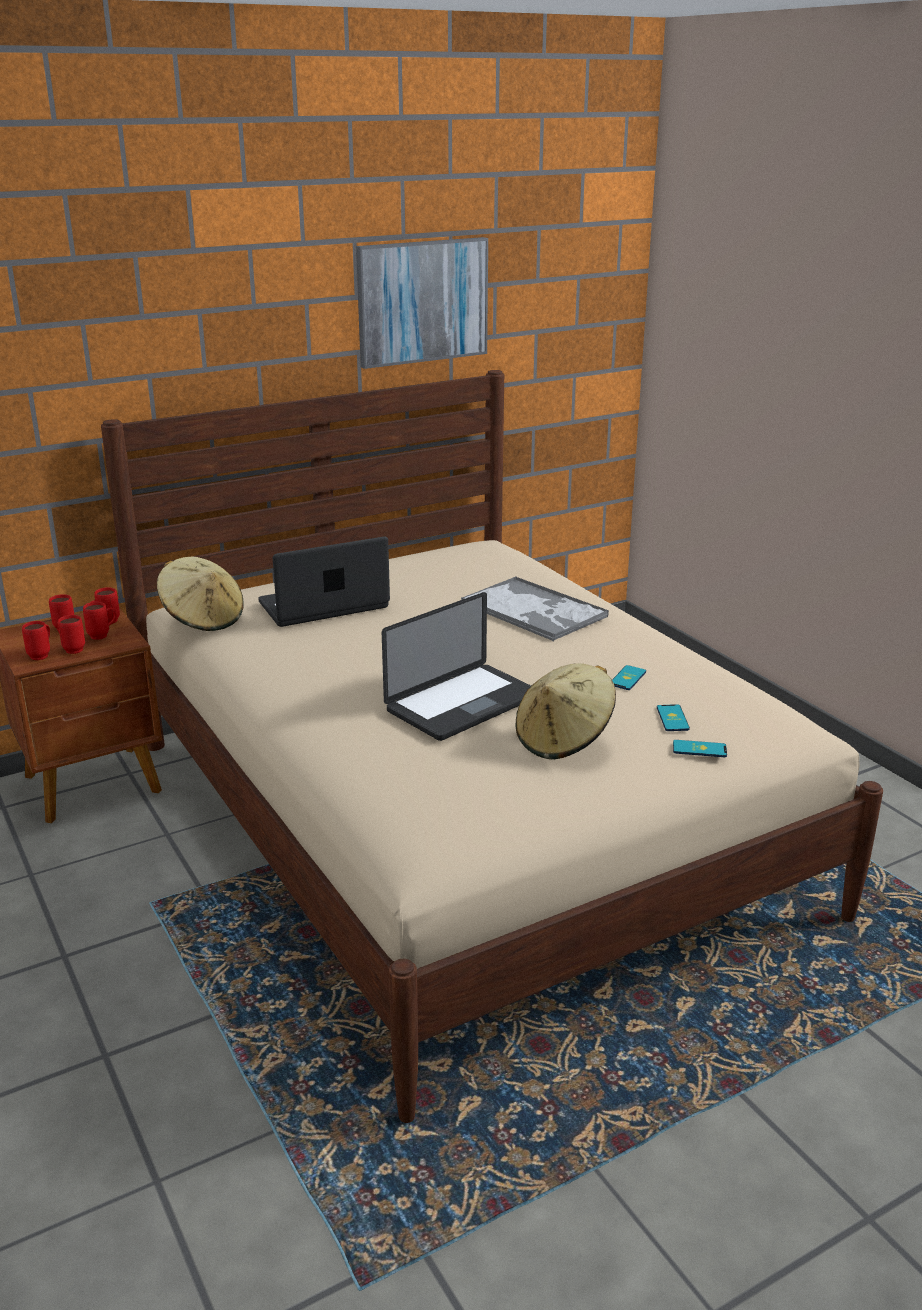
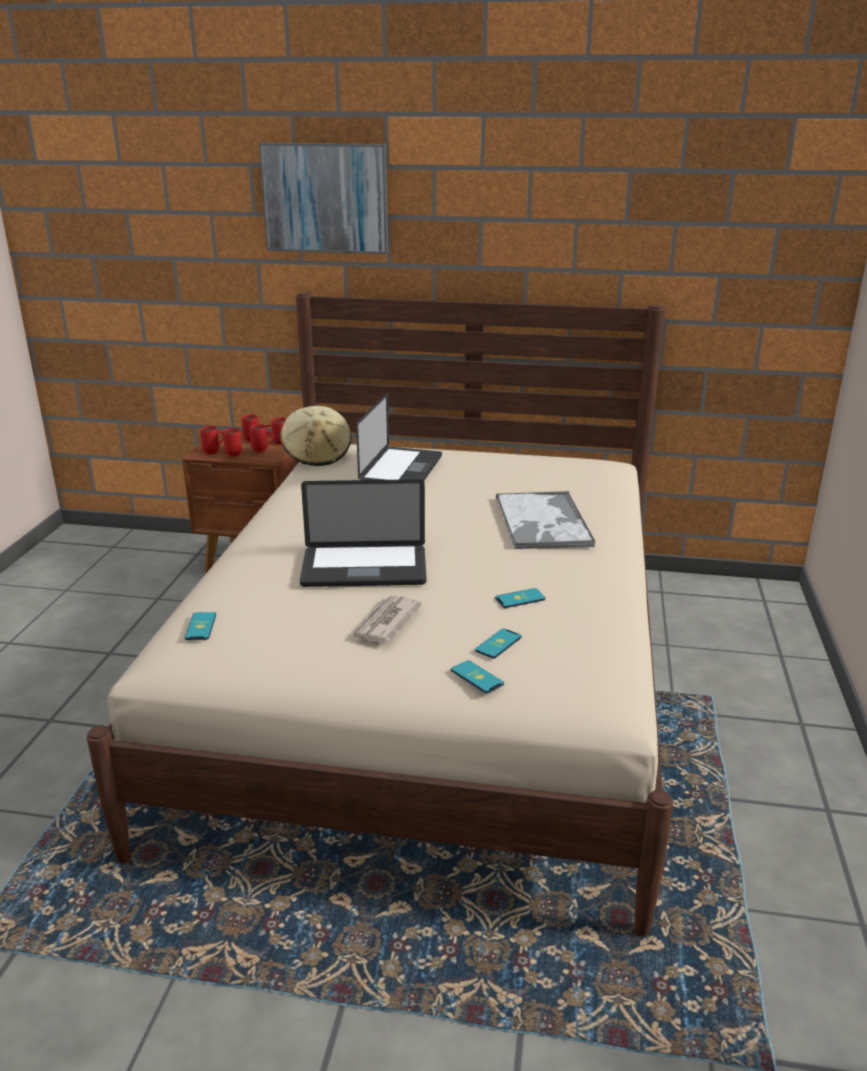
camera: 40 degrees right, 0 degrees up
laptop [258,537,390,627] -> laptop turned 90 degrees clockwise [356,393,442,481]
picture [356,237,488,369] -> picture moved to [259,143,388,254]
beige hat [515,663,616,760] -> newspaper [351,595,422,643]
none -> phone [185,612,216,640]

